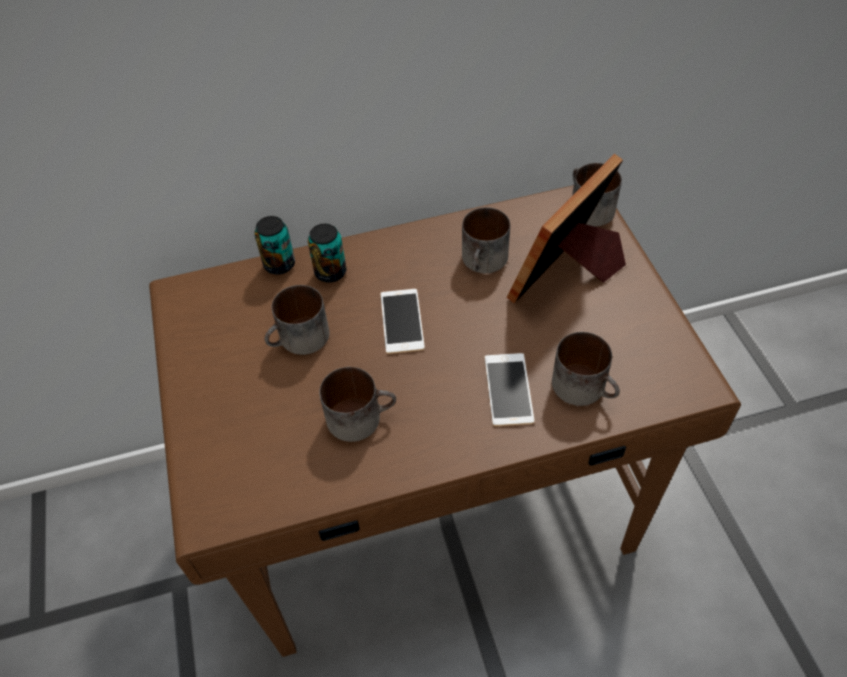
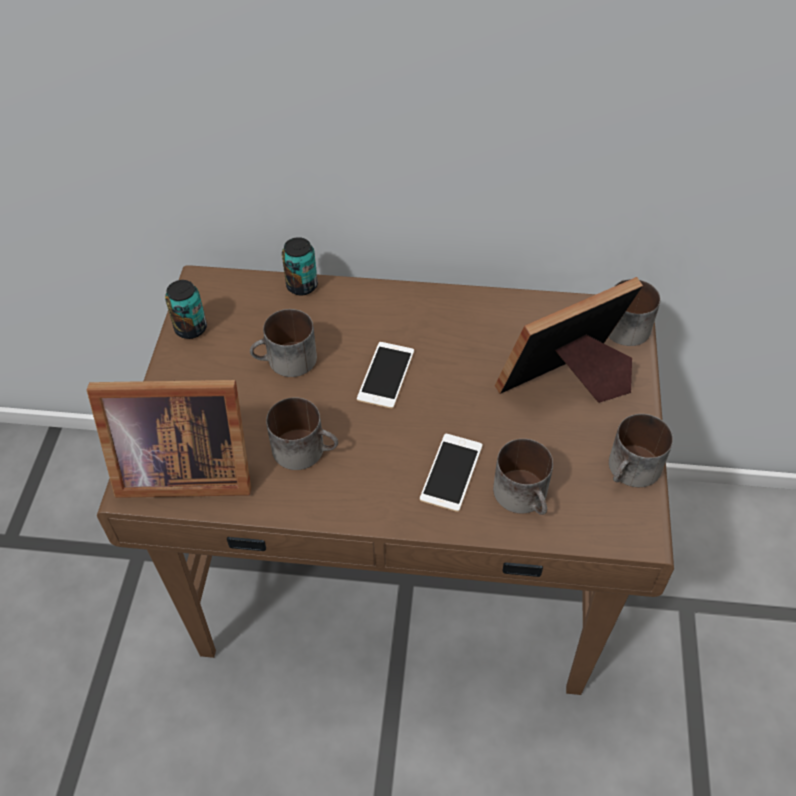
camera: 20 degrees right, 0 degrees up
can [308,224,347,283] -> can moved to [165,280,207,339]
mug [462,207,510,273] -> mug moved to [609,414,673,487]
none -> picture frame [86,380,251,498]

